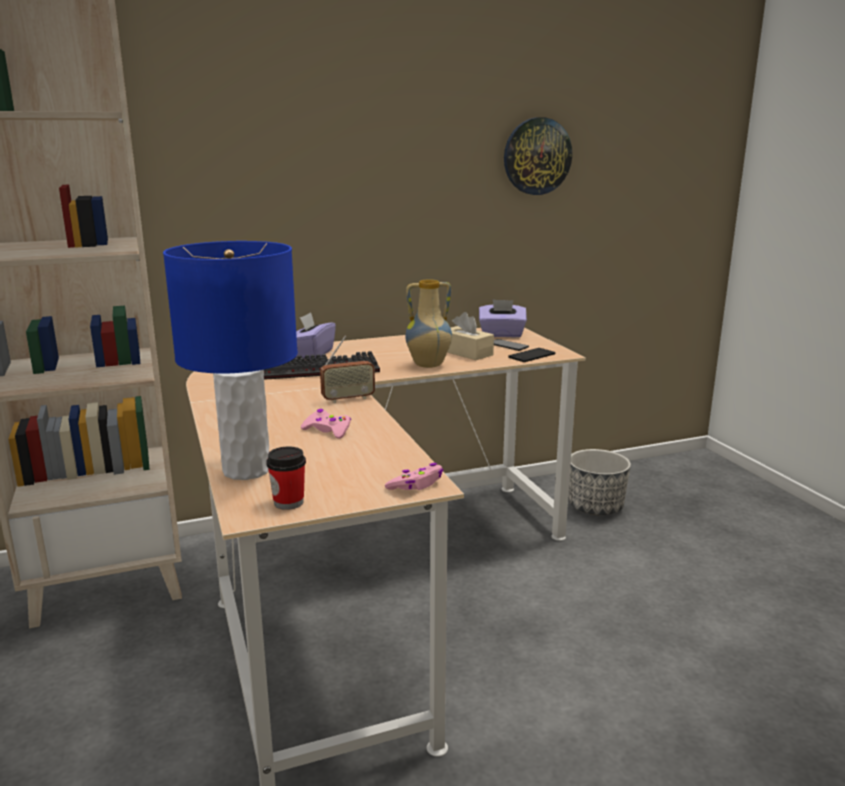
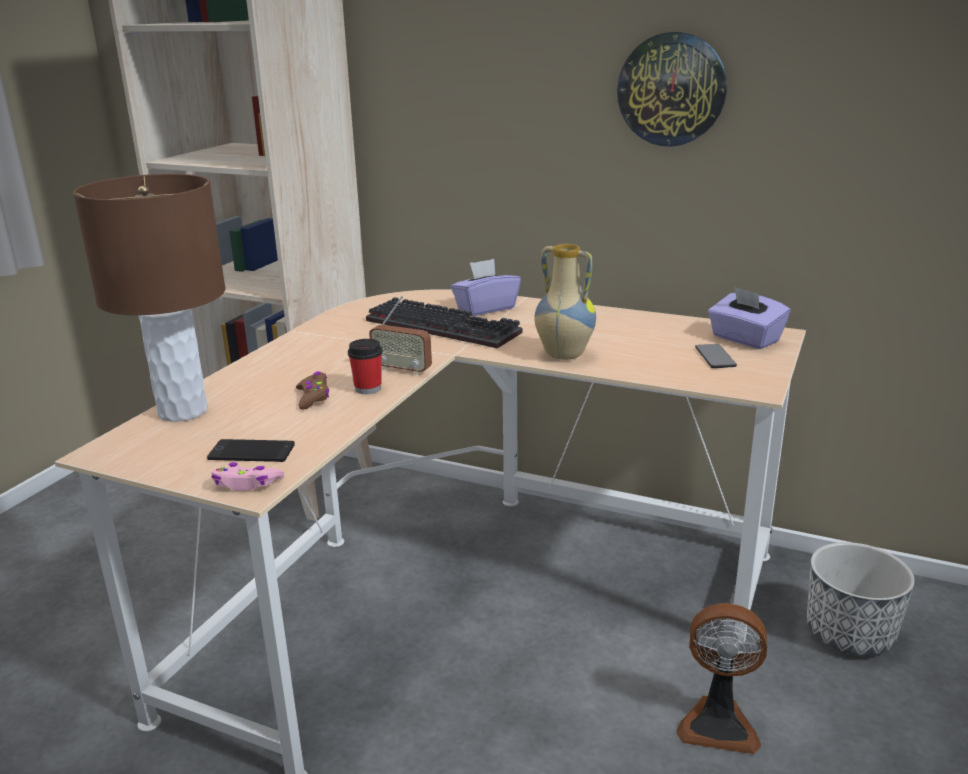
camera: 45 degrees right, 5 degrees up
blue table lamp [163,241,298,480] -> brown table lamp [73,174,226,422]
cup [266,447,306,510] -> cup moved to [348,339,383,394]
pink game controller [301,409,351,439] -> brown game controller [296,371,329,410]
beige tissue box [447,312,494,360] -> none
wall clock [504,117,572,195] -> wall clock moved to [617,32,727,147]
phone [508,348,556,362] -> phone moved to [207,439,295,462]
none -> fan [677,603,767,754]

